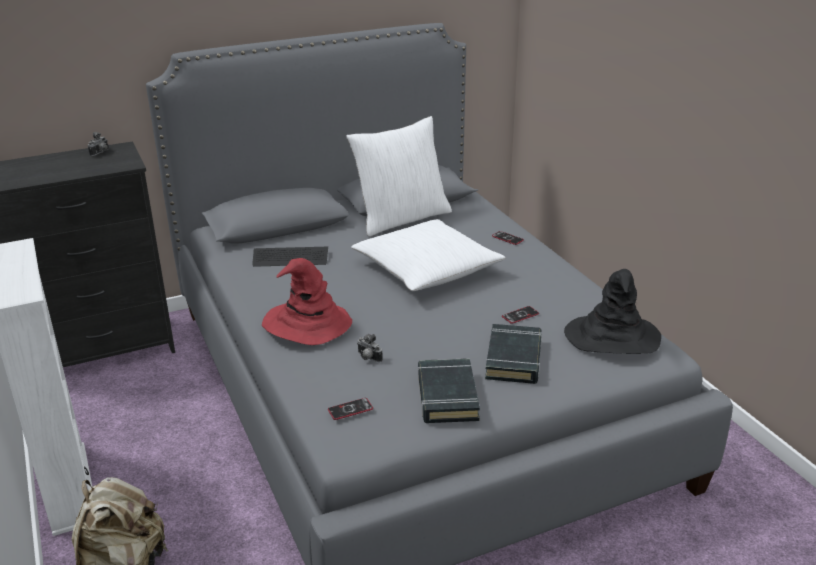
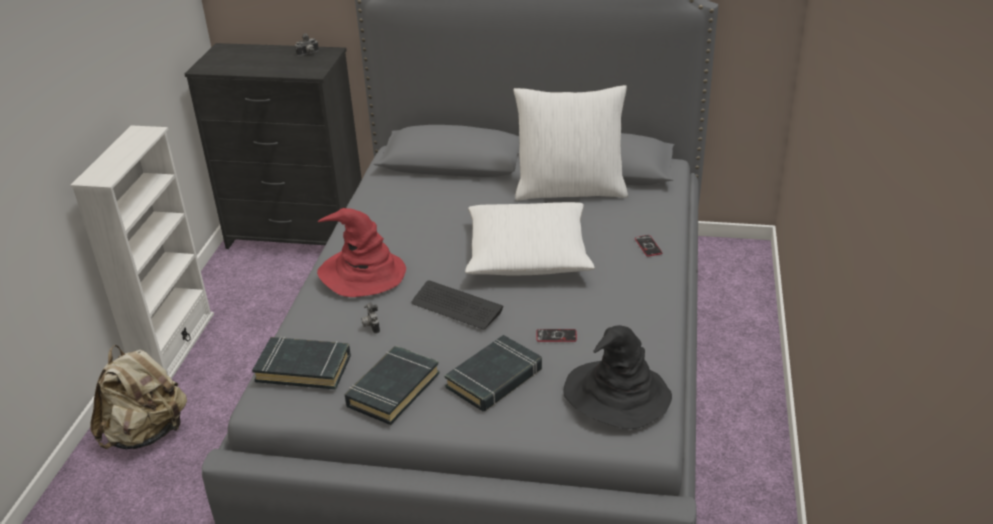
camera: 35 degrees right, 5 degrees up
keyboard [252,247,328,267] -> keyboard moved to [411,280,503,329]
phone [328,398,373,420] -> black book [252,336,351,390]

